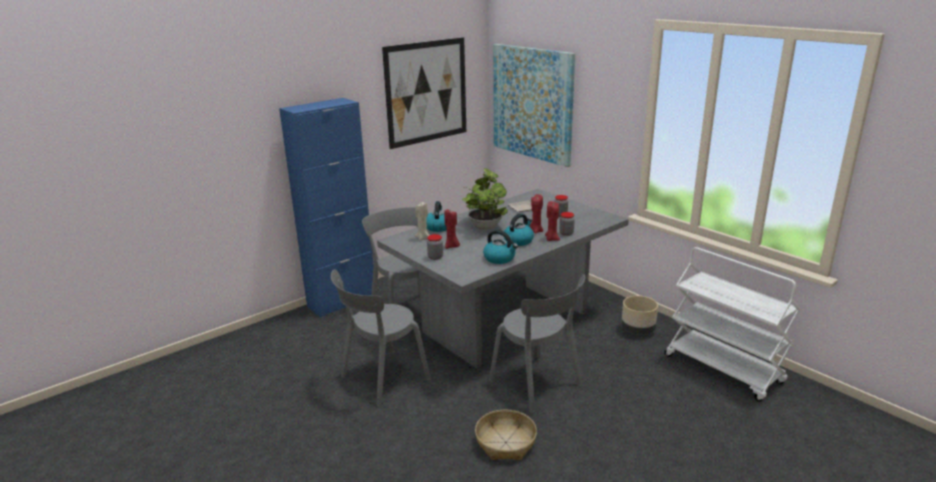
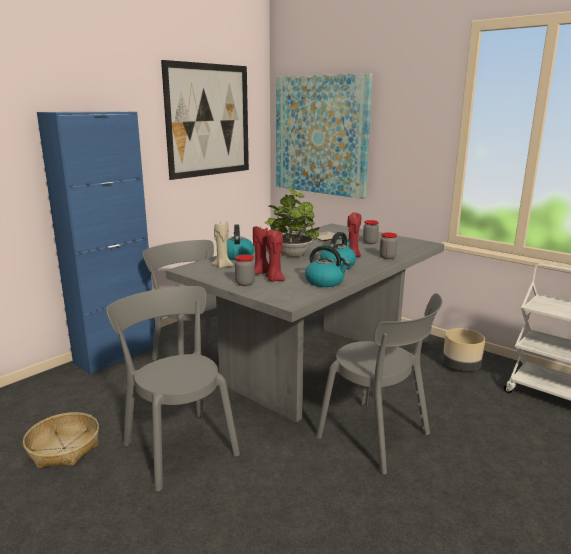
camera: 10 degrees left, 5 degrees down
grey chair [331,269,431,407] -> grey chair turned 105 degrees clockwise [106,286,240,491]
basket [475,410,537,460] -> basket moved to [23,412,99,468]
red candle [545,201,560,241] -> red candle moved to [266,230,285,282]

